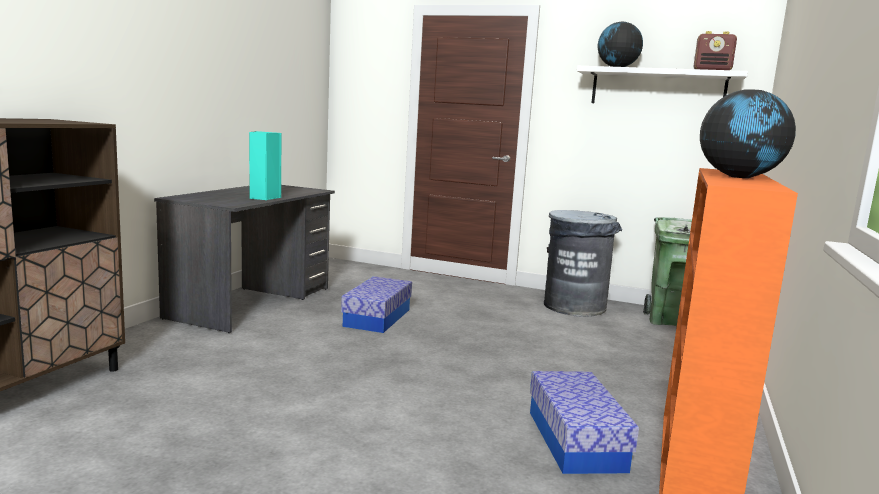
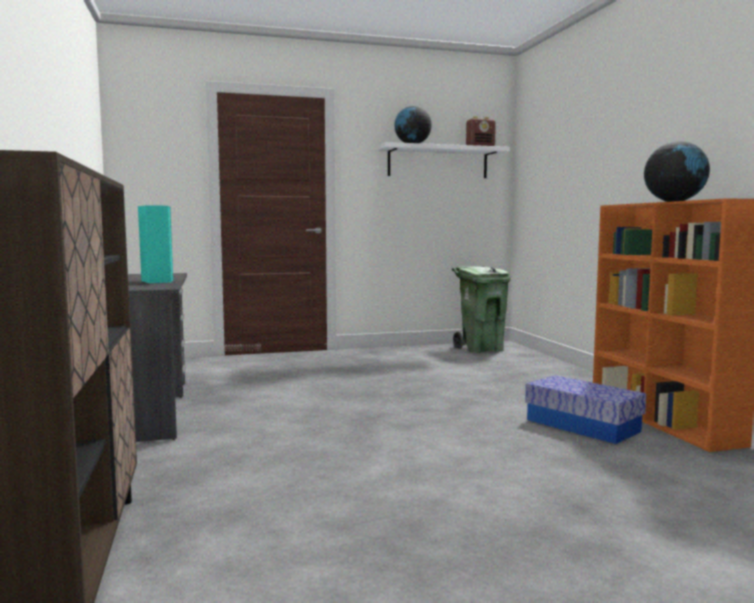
camera: 35 degrees left, 5 degrees down
storage box [341,276,412,333] -> none
grey trash can [544,210,622,317] -> none

